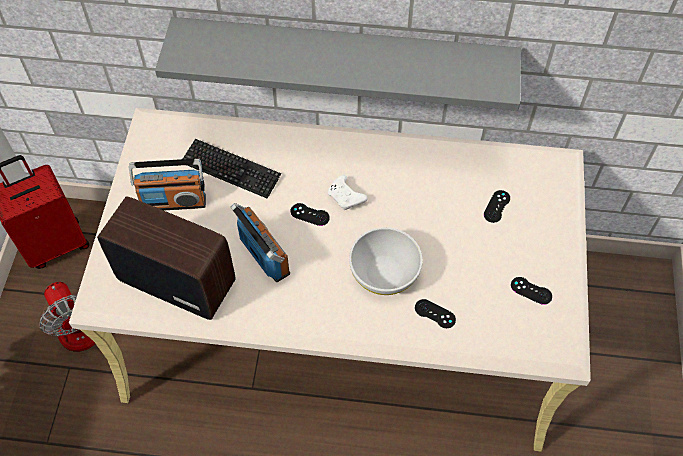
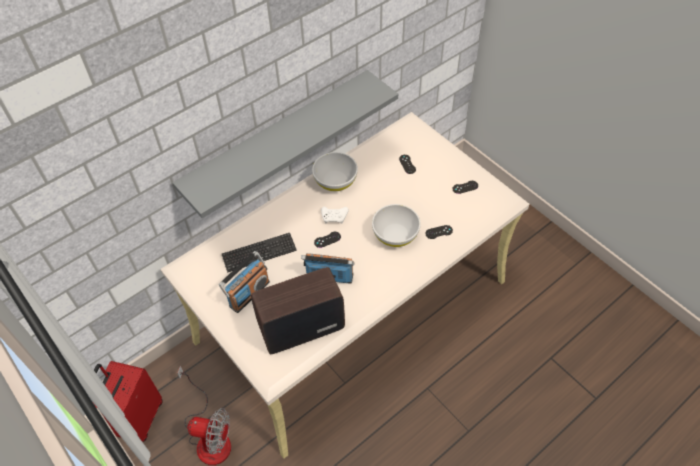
camera: 45 degrees left, 5 degrees down
none -> white bowl [312,152,358,191]

